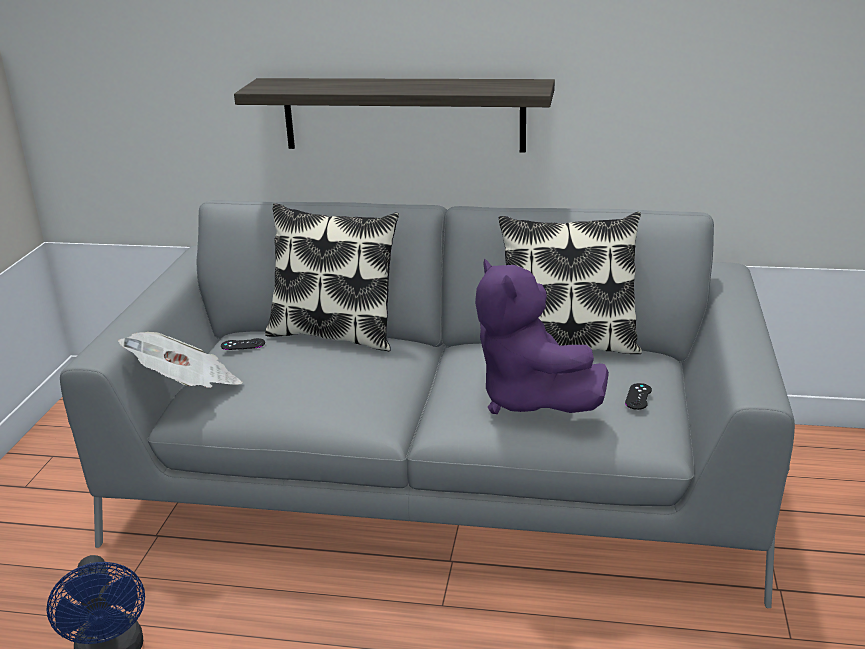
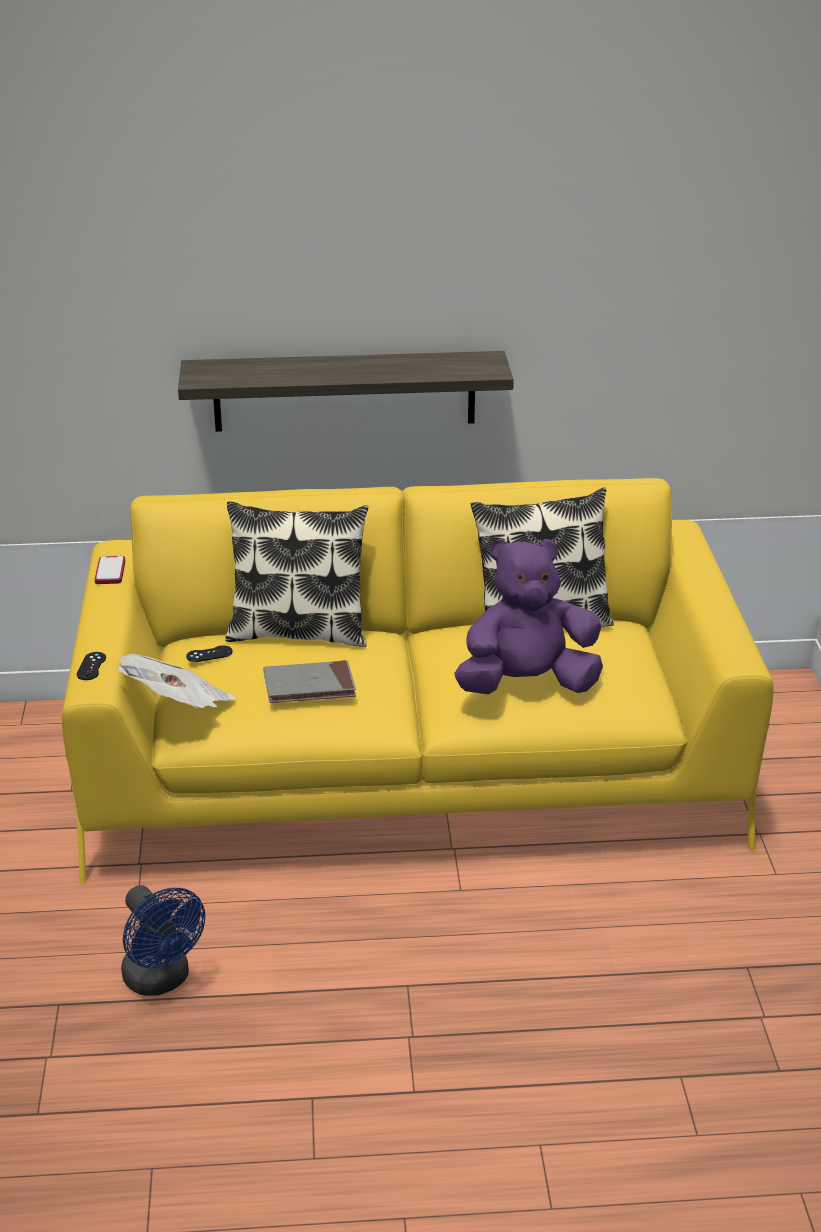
camera: 15 degrees left, 5 degrees up
grey sofa [60,200,795,608] -> yellow sofa [62,478,774,884]
purple plush toy [475,258,609,414] -> purple plush toy turned 120 degrees clockwise [454,538,603,694]
black game controller [625,383,652,410] -> black game controller moved to [77,652,106,680]
none -> phone [94,556,125,584]
none -> grey book [264,660,356,703]

